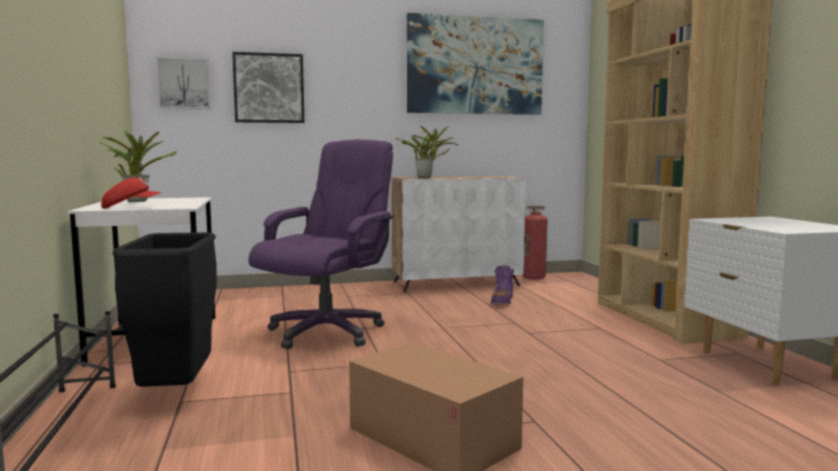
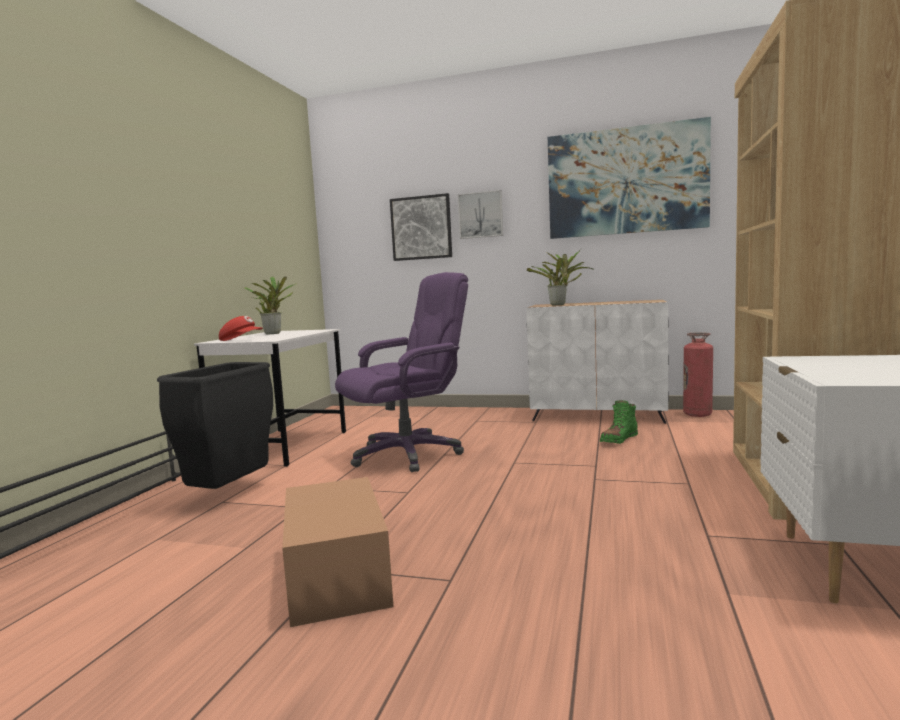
camera: 30 degrees right, 0 degrees up
picture [156,57,211,109] -> picture moved to [458,190,503,239]
purple boot [491,265,514,304] -> green boot [600,400,638,444]

